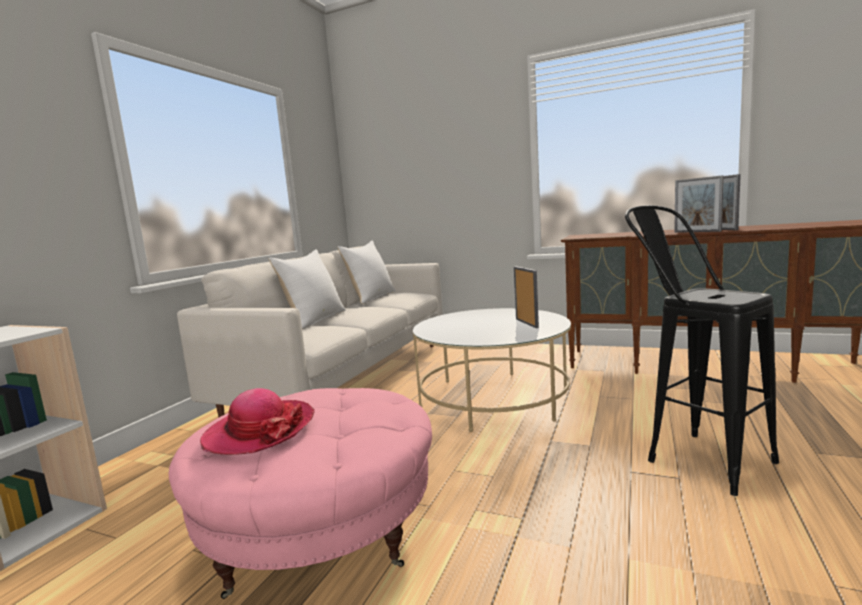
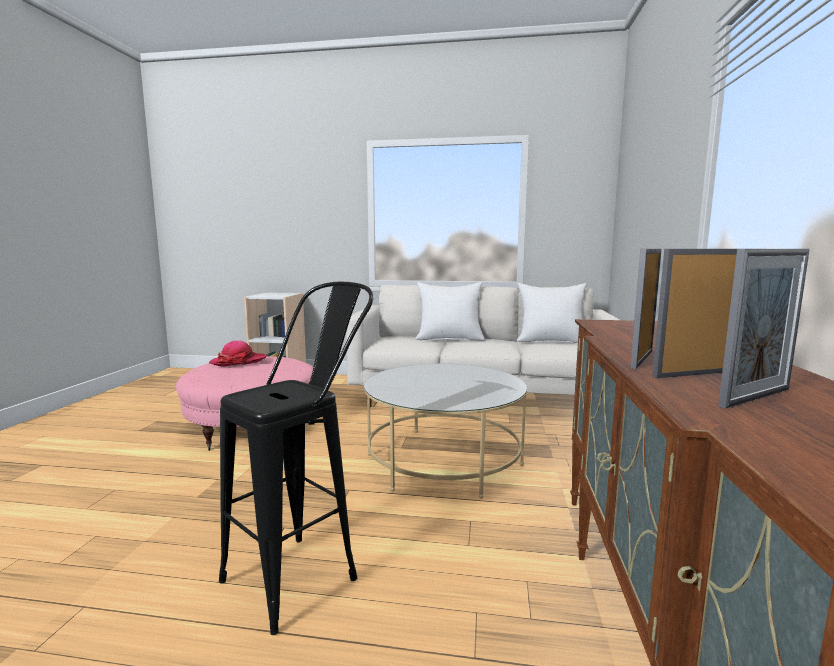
camera: 75 degrees right, 0 degrees up
picture frame [514,266,539,329] -> picture frame moved to [718,249,810,409]

